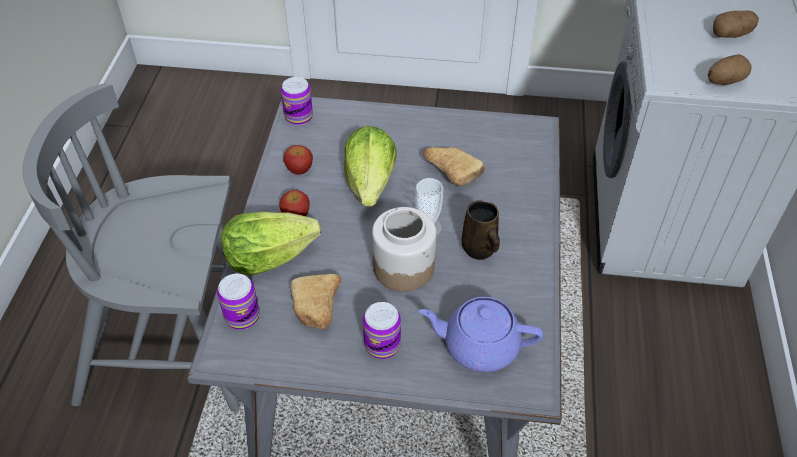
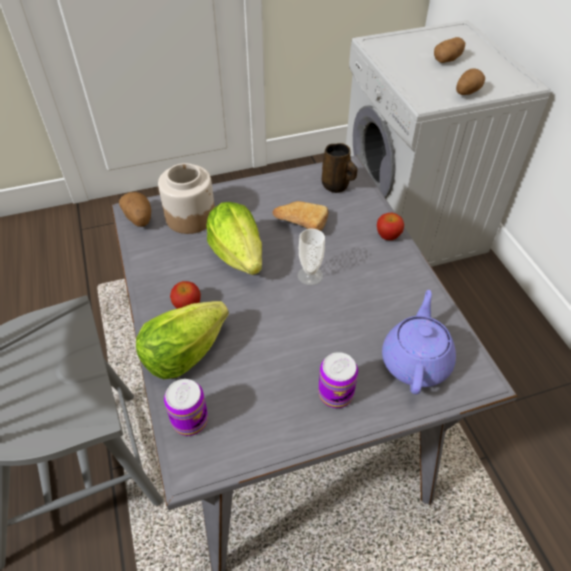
camera: 25 degrees left, 0 degrees up
can [281,77,313,125] -> potato [119,192,151,227]
apple [283,145,313,175] -> apple moved to [377,213,404,240]
bread [290,274,341,330] -> none
jar [372,207,436,292] -> jar moved to [158,163,215,234]
purple teapot [419,297,543,372] -> purple teapot turned 120 degrees clockwise [382,290,456,394]
brown mug [461,200,500,260] -> brown mug moved to [322,143,357,193]

